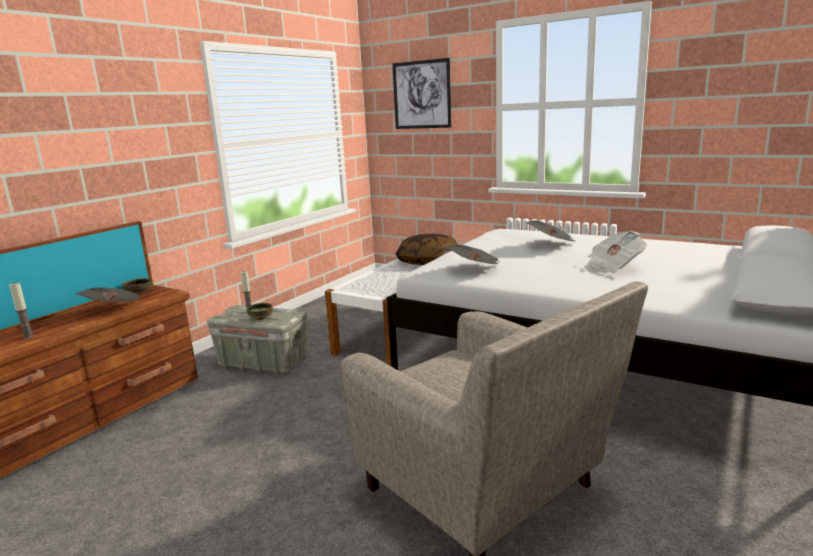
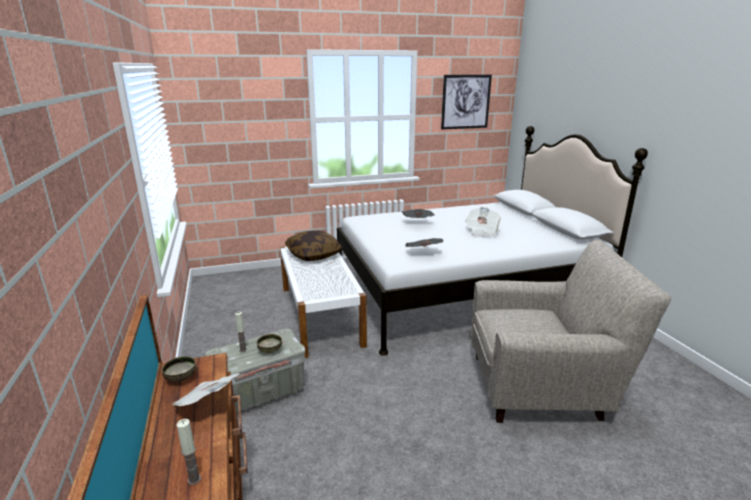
camera: 50 degrees left, 5 degrees up
picture [393,58,452,129] -> picture moved to [441,75,492,129]

